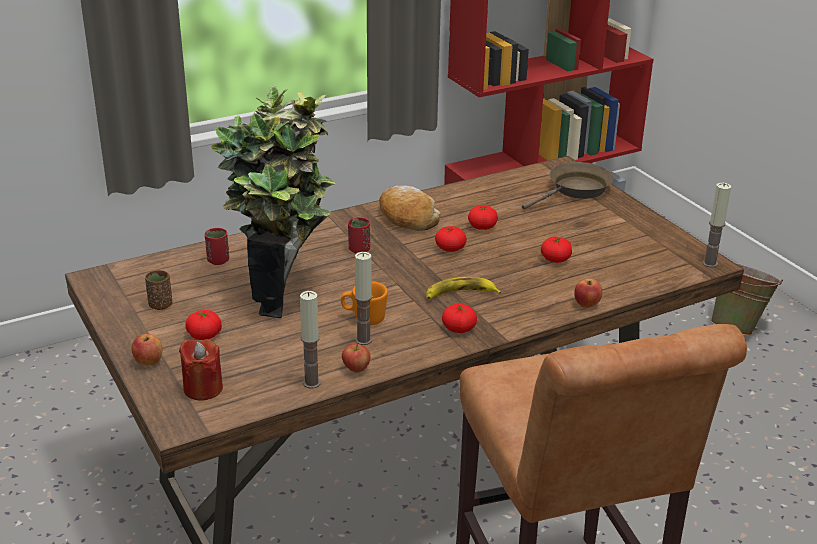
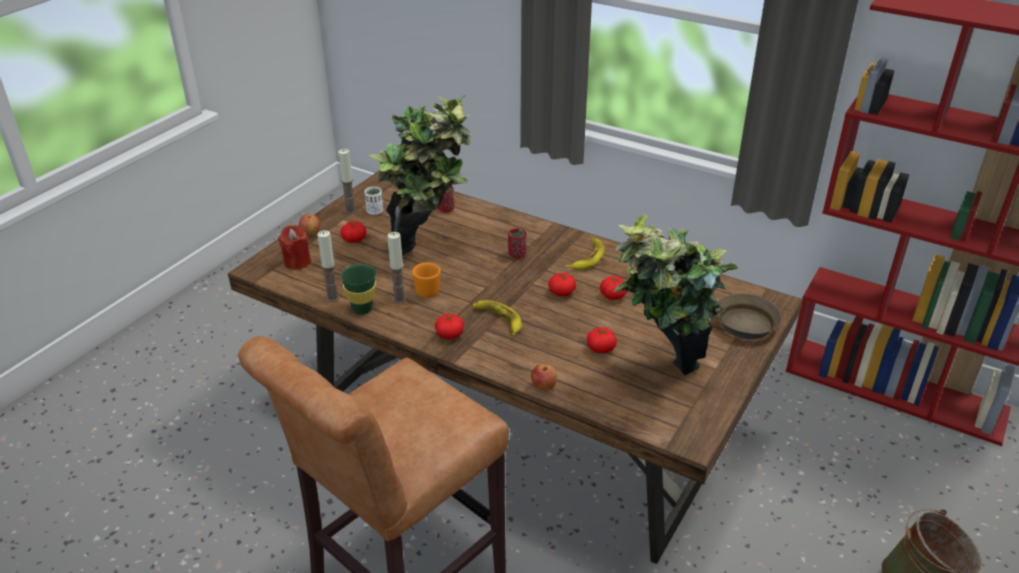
camera: 60 degrees right, 5 degrees up
brown cup [145,270,172,310] -> white cup [364,187,383,215]
apple [342,342,370,373] -> green cup [340,264,376,314]
bread [379,185,440,230] -> banana [565,238,605,270]
candle [702,183,731,268] -> candle moved to [338,149,356,214]
none -> potted plant [614,214,738,375]

